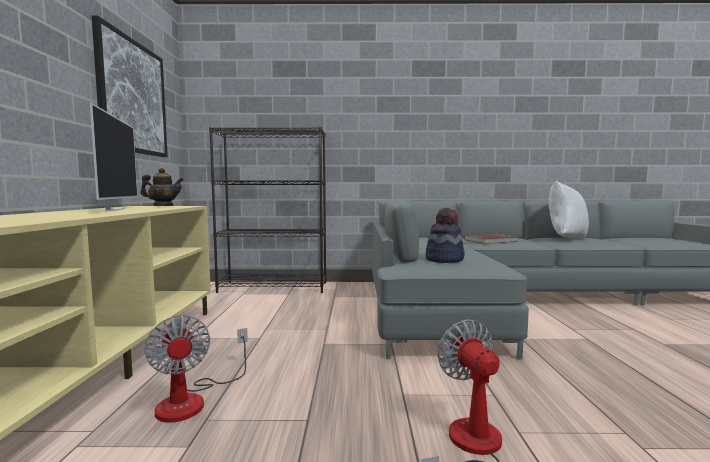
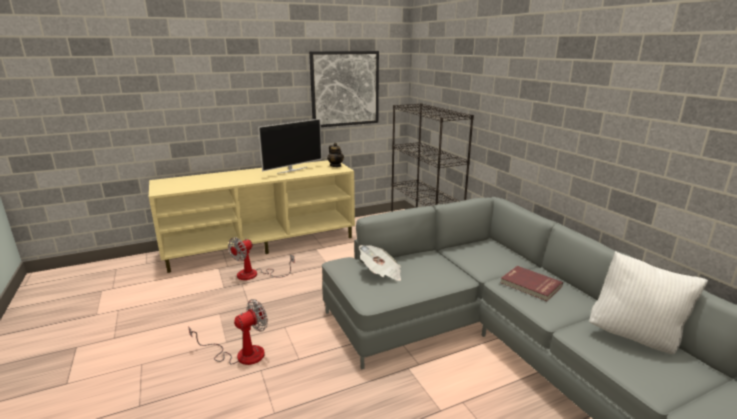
camera: 65 degrees right, 15 degrees up
hat [426,208,465,263] -> newspaper [359,245,401,281]

